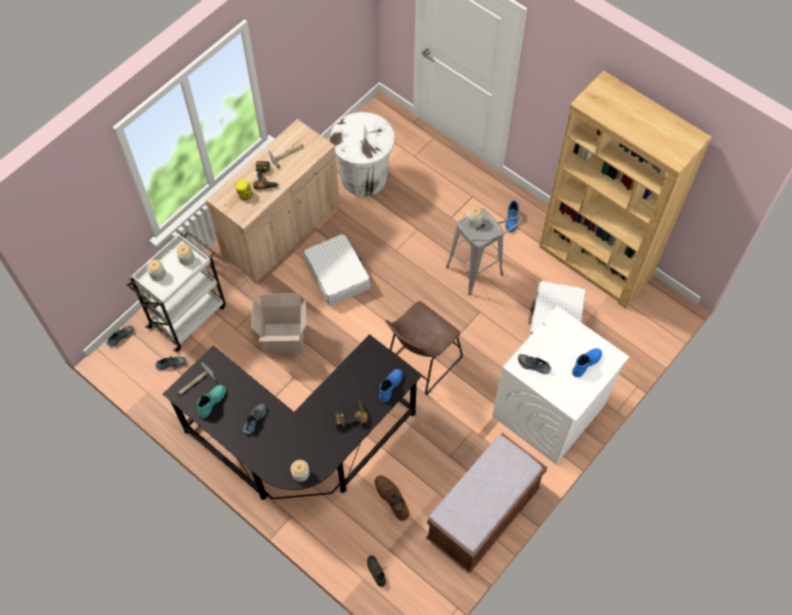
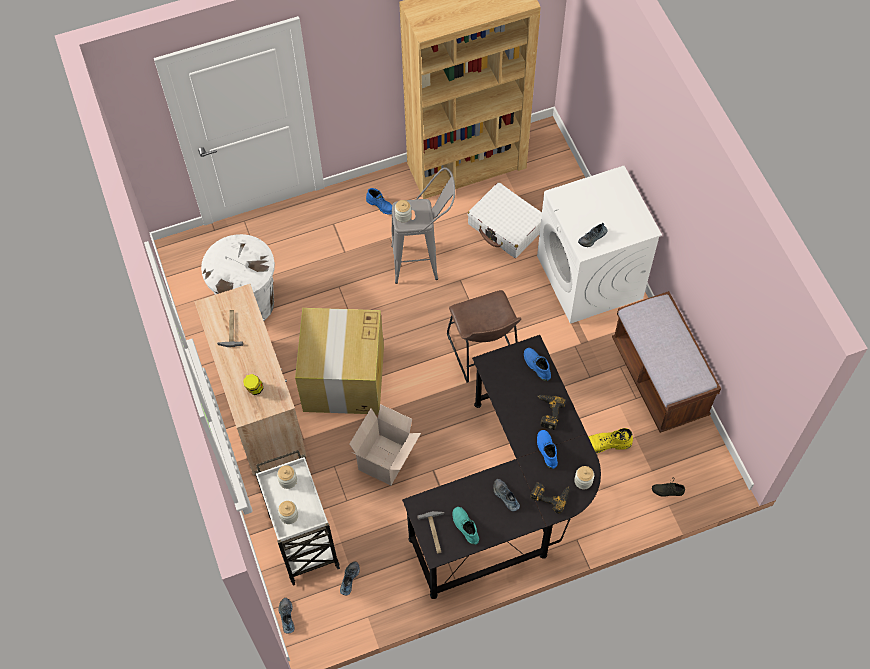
camera: 60 degrees left, 0 degrees up
power drill [253,161,279,190] -> power drill moved to [530,482,570,514]
white suitcase [303,233,371,306] -> cardboard box [295,308,384,414]
brown boot [375,475,409,521] -> yellow boot [588,428,633,453]
blue boot [572,348,602,377] -> blue boot moved to [537,430,558,469]

